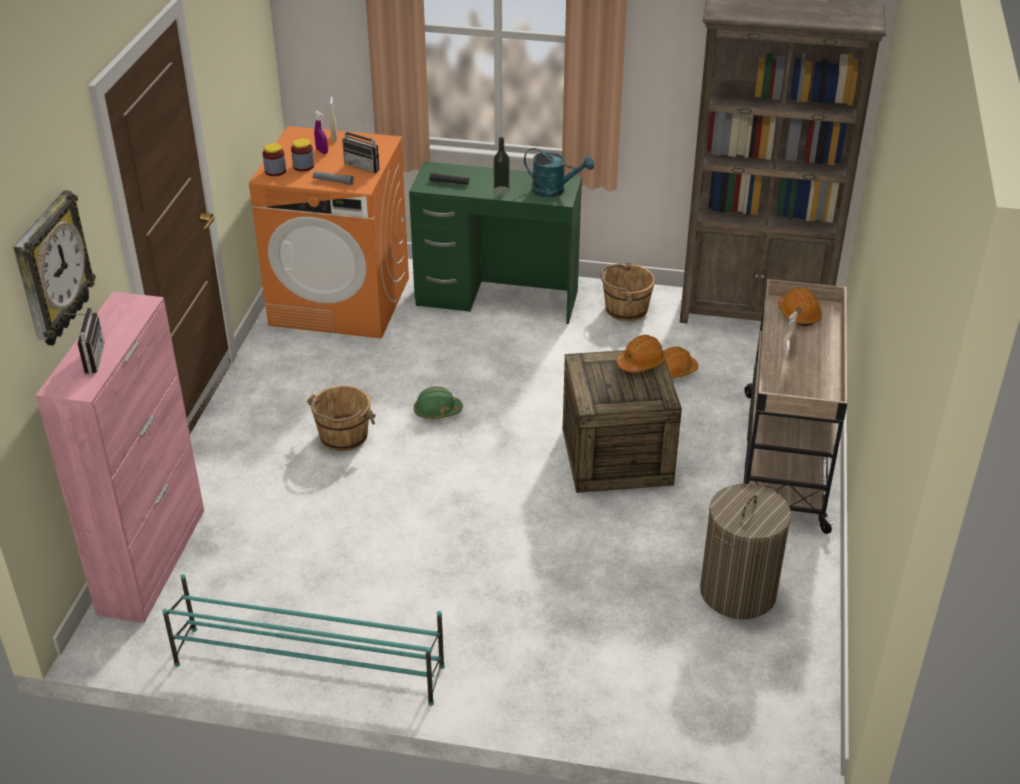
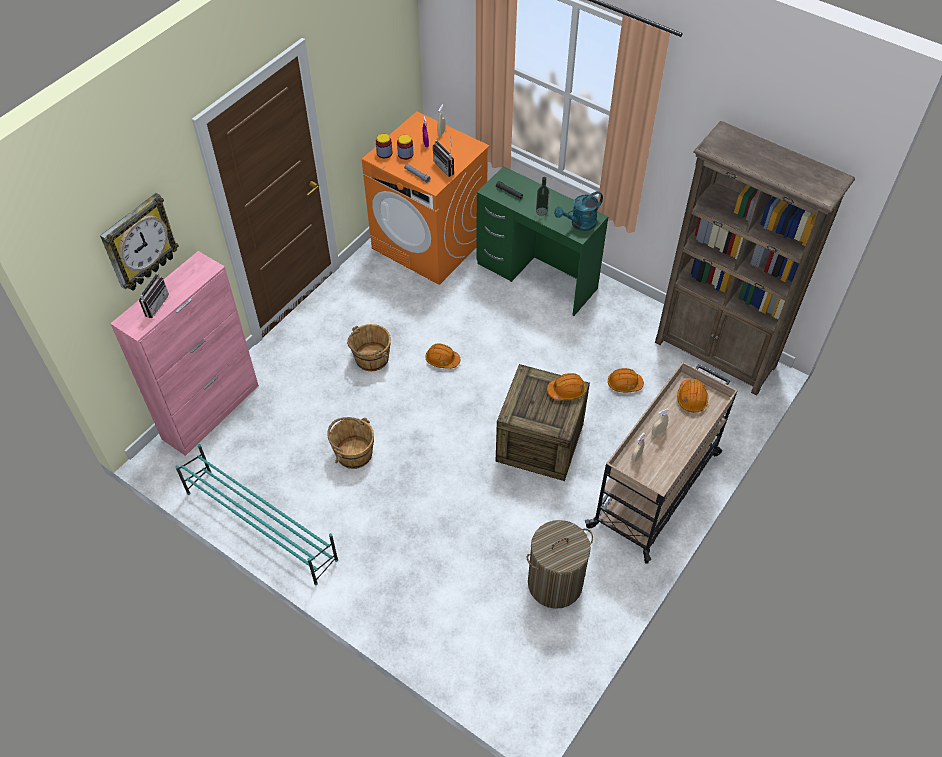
camera: 25 degrees right, 15 degrees up
green hard hat [414,386,463,419] -> orange hard hat [426,344,460,369]
turquoise watering can [524,148,594,197] -> turquoise watering can turned 105 degrees clockwise [554,191,603,231]
brown bucket [600,262,655,321] -> brown bucket moved to [327,417,374,469]

